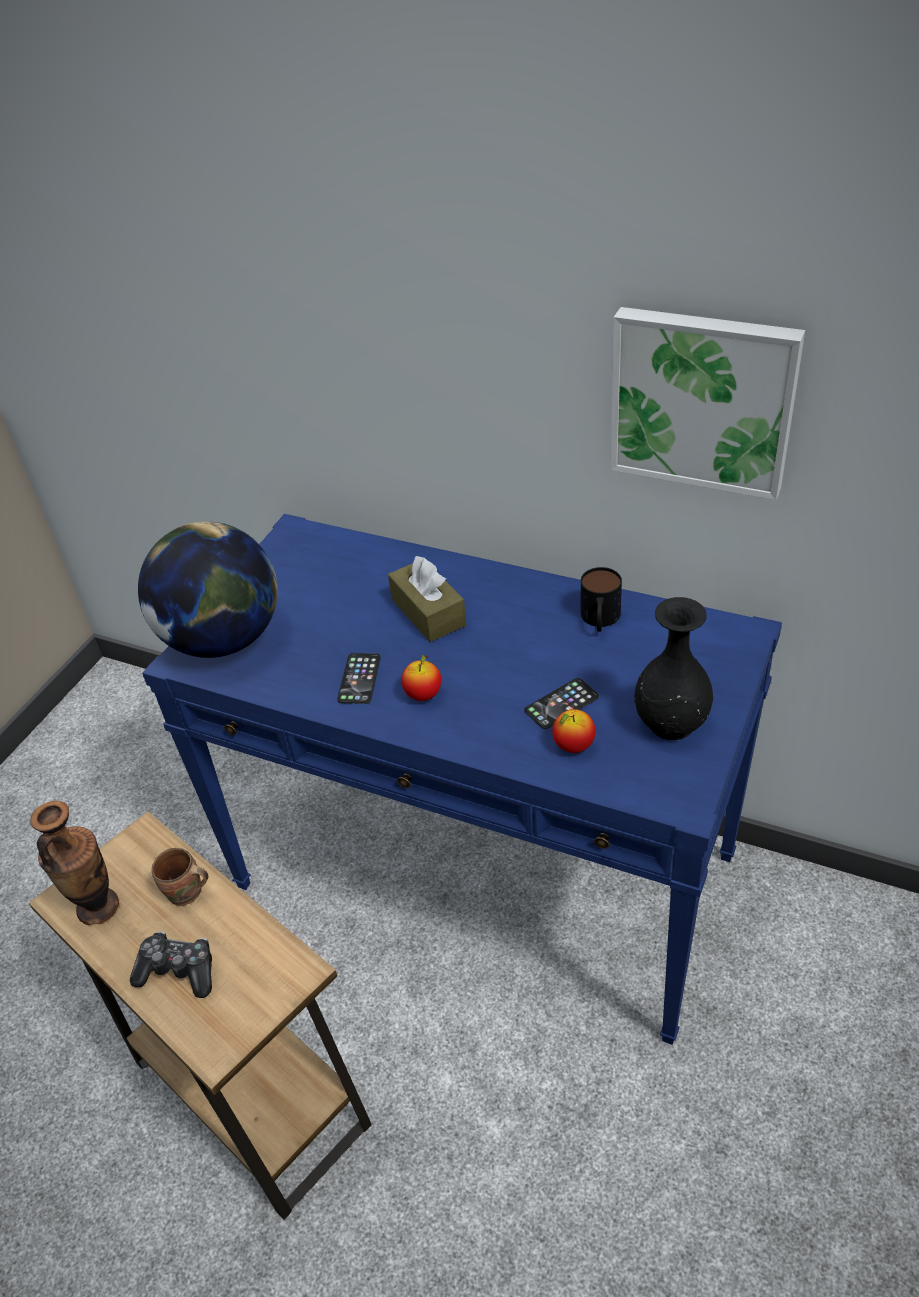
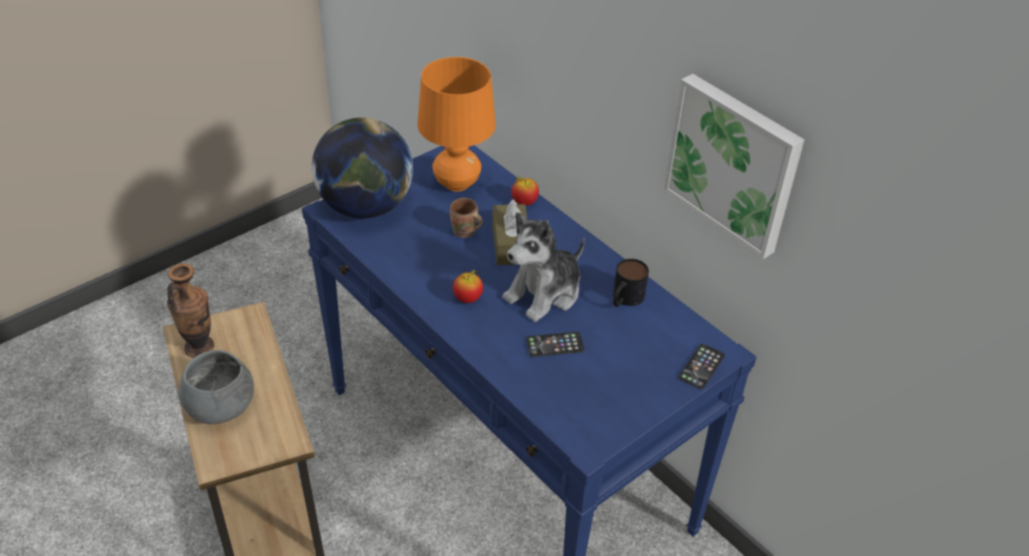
camera: 20 degrees right, 0 degrees up
game controller [130,931,212,998] -> grey bowl [178,350,254,424]
brown mug [152,848,208,906] -> brown mug moved to [450,198,483,238]
phone [337,653,381,704] -> phone moved to [678,344,725,389]
apple [552,709,595,753] -> apple moved to [511,176,539,206]
black vase [634,597,713,740] -> none
none -> orange table lamp [417,57,496,192]
none -> plush toy [502,212,585,322]

